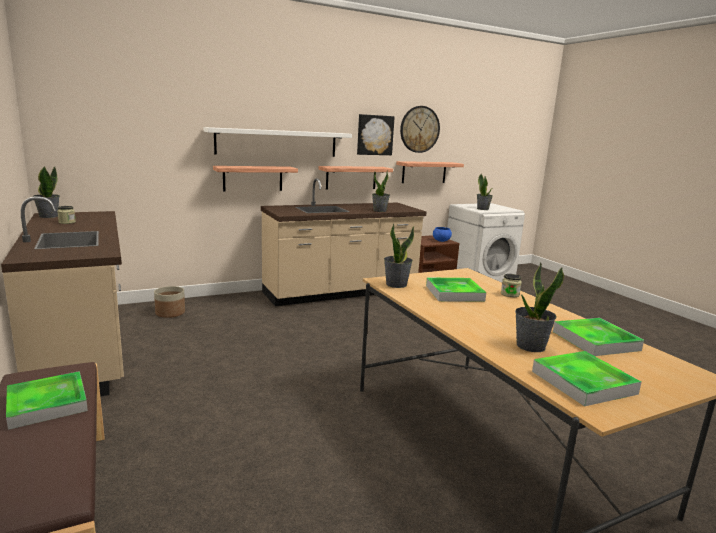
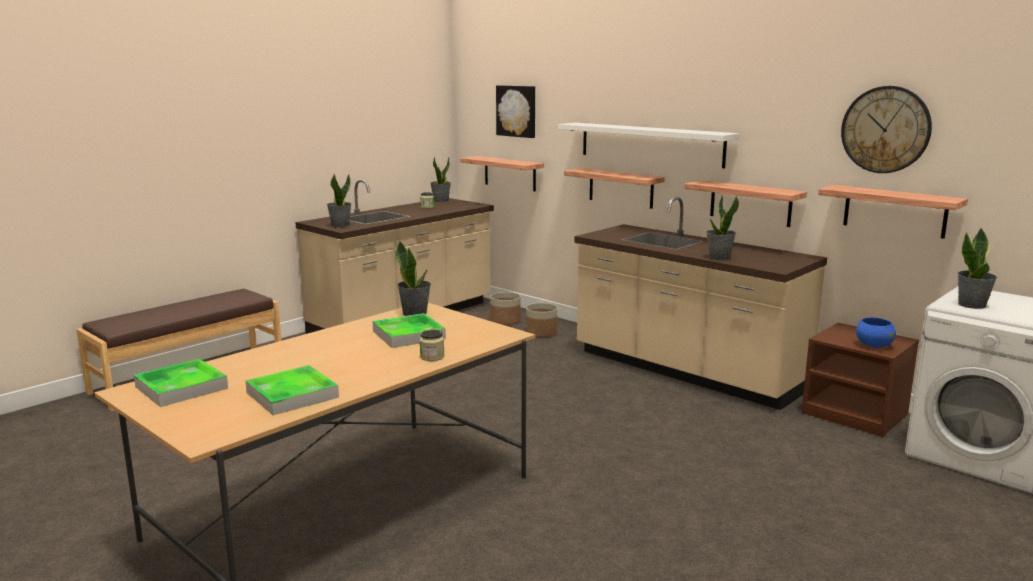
camera: 70 degrees right, 0 degrees up
tray [6,371,88,430] -> none
picture [357,114,395,155] -> picture moved to [496,85,535,138]
potted plant [515,262,564,352] -> potted plant moved to [327,174,351,227]
none -> shelf [460,156,544,191]
none -> planter [526,303,558,338]

